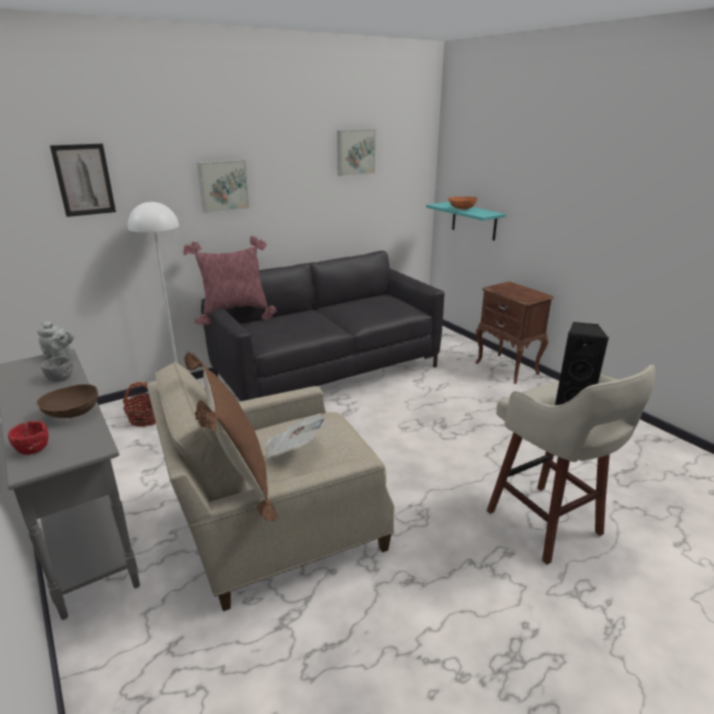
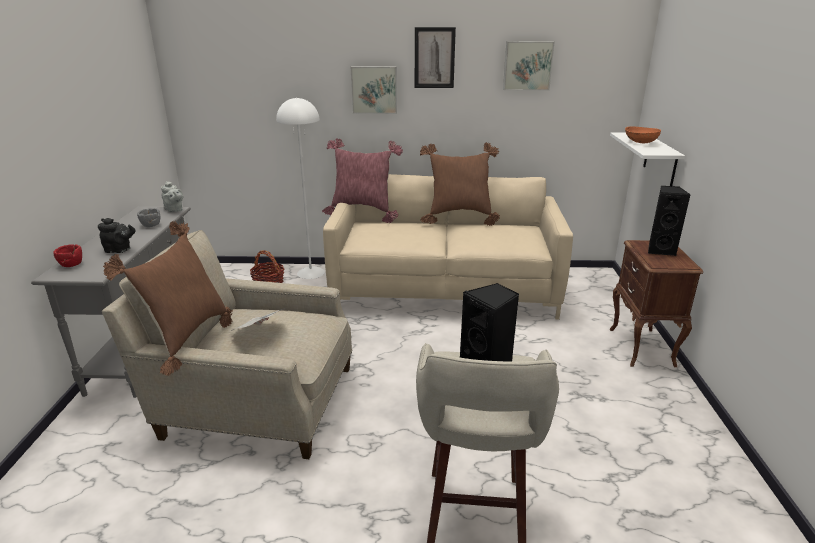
camera: 35 degrees right, 0 degrees up
brown bowl [37,384,98,418] -> black teapot [98,218,136,253]
picture [50,144,116,217] -> picture moved to [415,27,456,88]
black sofa [201,251,445,401] -> beige sofa [323,174,573,320]
turquoise shelf [426,202,506,241] -> white shelf [610,132,685,186]
none -> brown pillow [420,142,500,226]
none -> black speaker [648,186,691,256]

